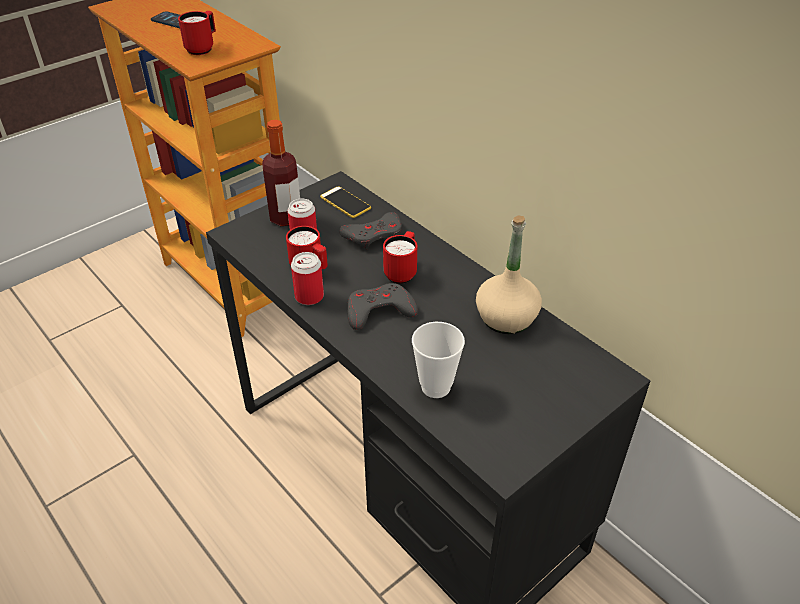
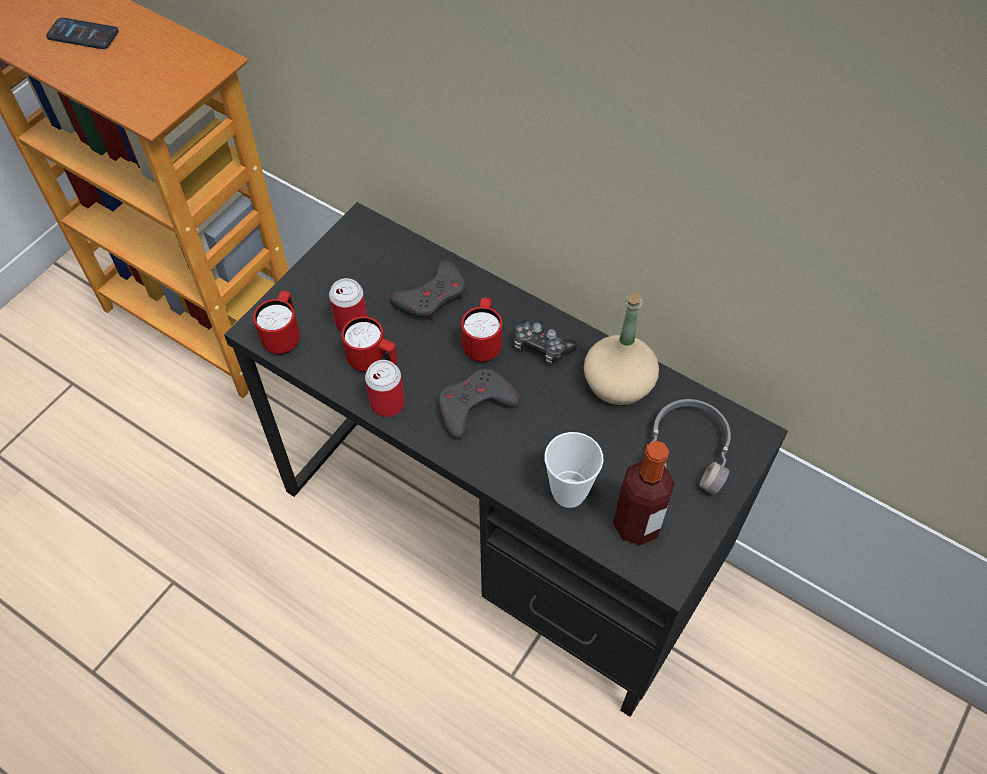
camera: 15 degrees left, 15 degrees up
red mug [178,11,216,55] -> red mug moved to [253,291,300,355]
bottle [262,120,300,226] -> bottle moved to [613,441,675,546]
phone [320,187,371,218] -> none
none -> game controller [514,320,577,364]
none -> grey headphones [651,399,731,495]

